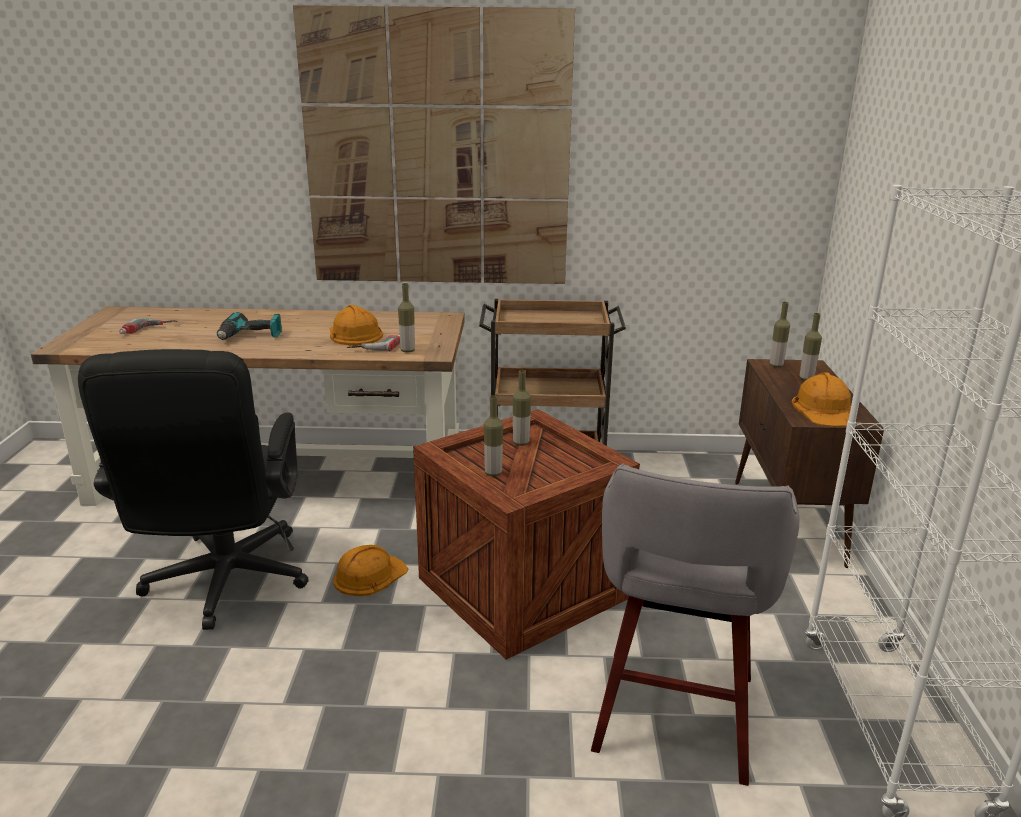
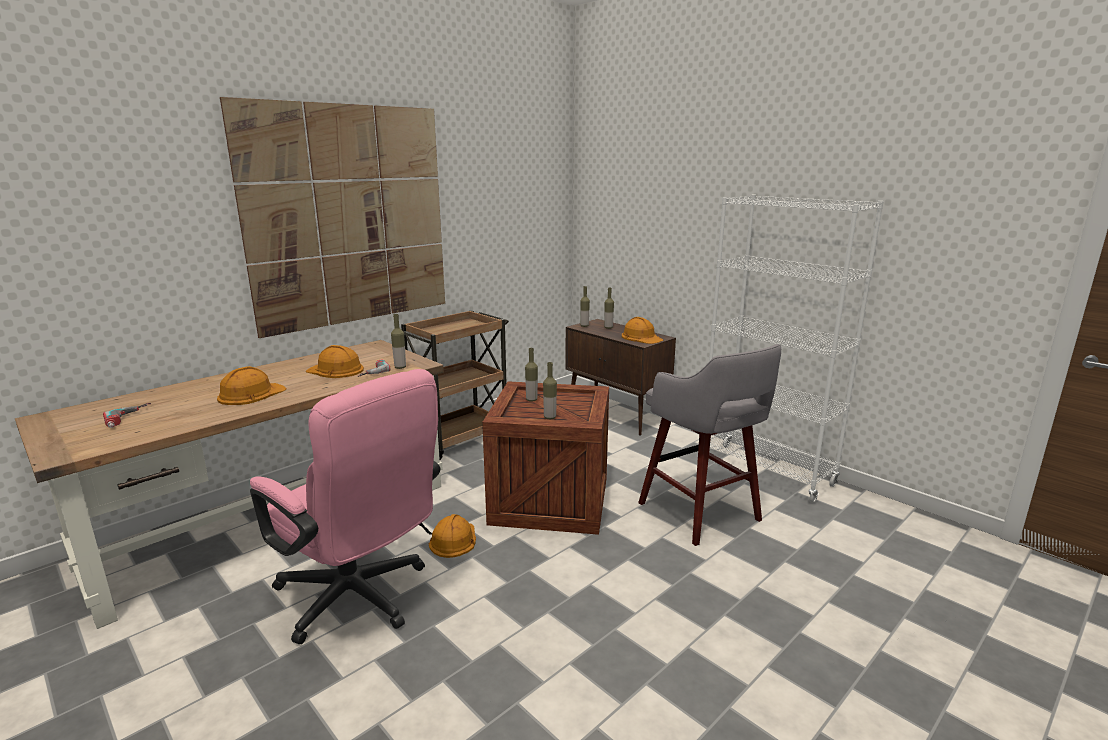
camera: 45 degrees left, 5 degrees down
black office chair [78,349,309,630] -> pink office chair [250,369,441,645]
power drill [217,312,282,340] -> orange hard hat [217,366,287,405]

